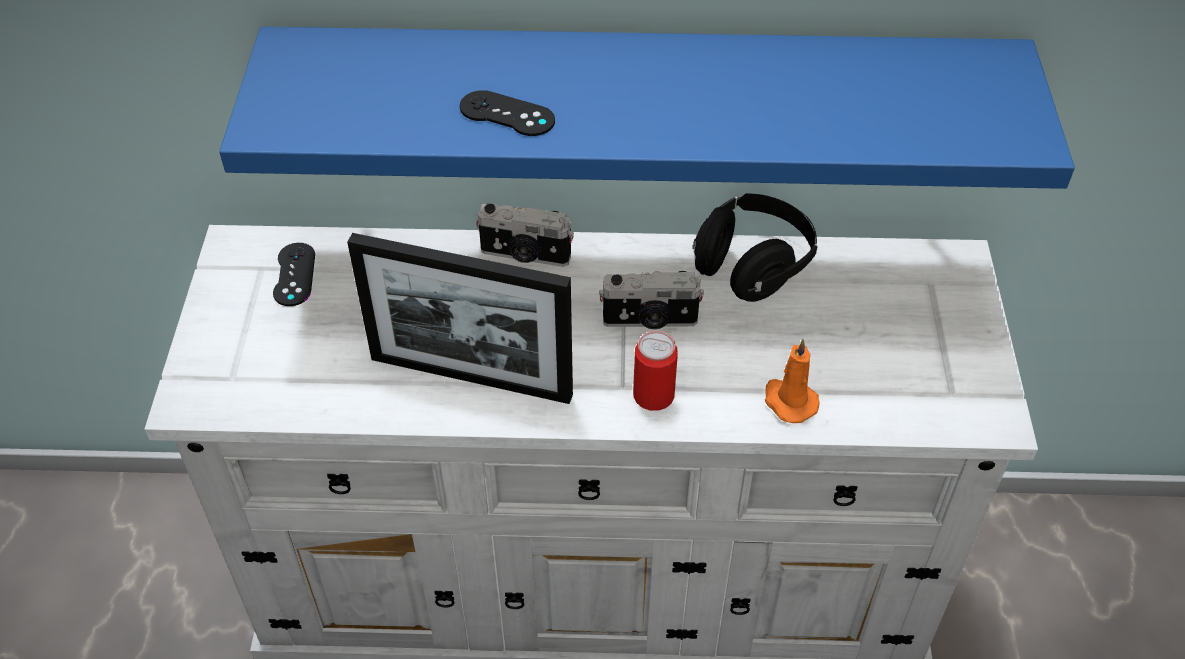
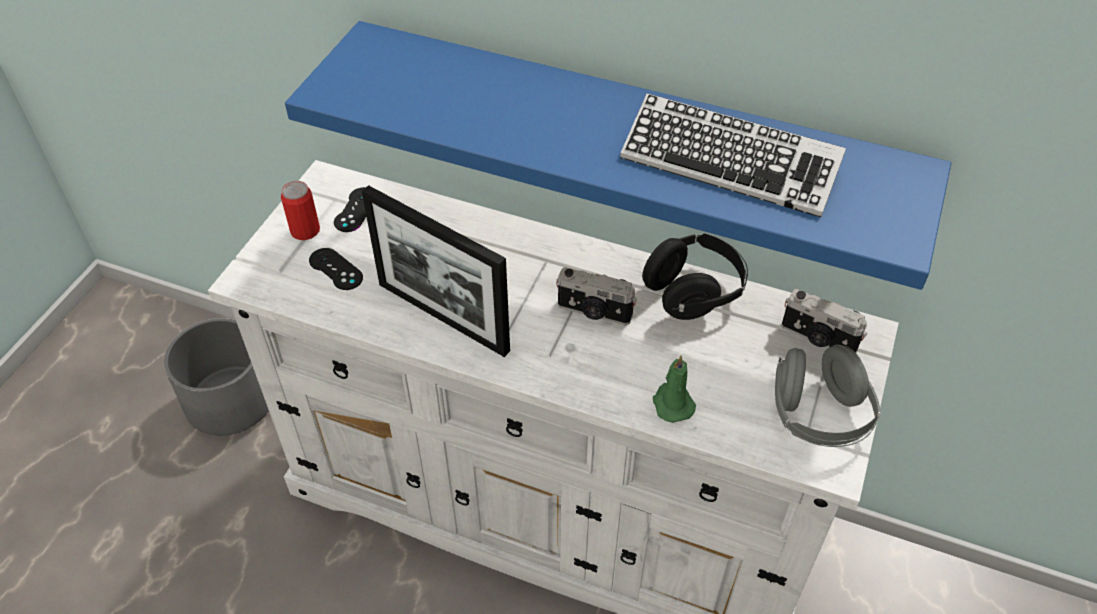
camera: 20 degrees right, 0 degrees up
black game controller [460,90,555,136] -> black game controller moved to [309,248,363,290]
camera [476,203,574,267] -> camera moved to [781,289,867,353]
can [633,331,678,411] -> can moved to [281,181,320,240]
orange candle [765,339,820,423] -> green candle [653,356,696,423]
none -> grey planter [164,318,269,436]
none -> keyboard [620,93,846,217]
none -> grey headphones [775,345,881,447]

